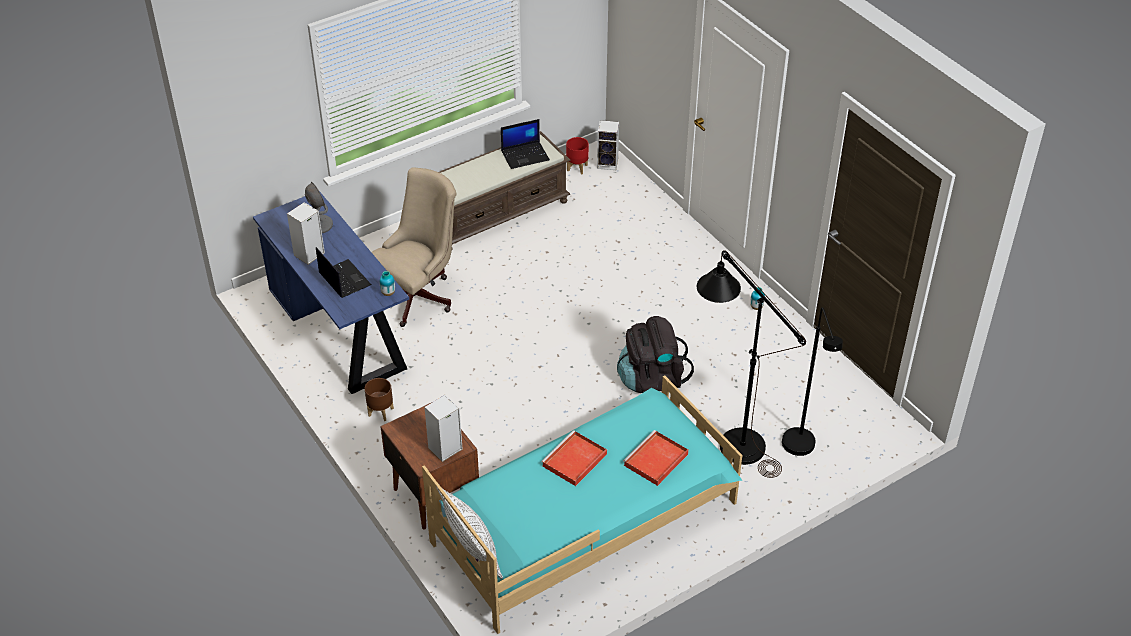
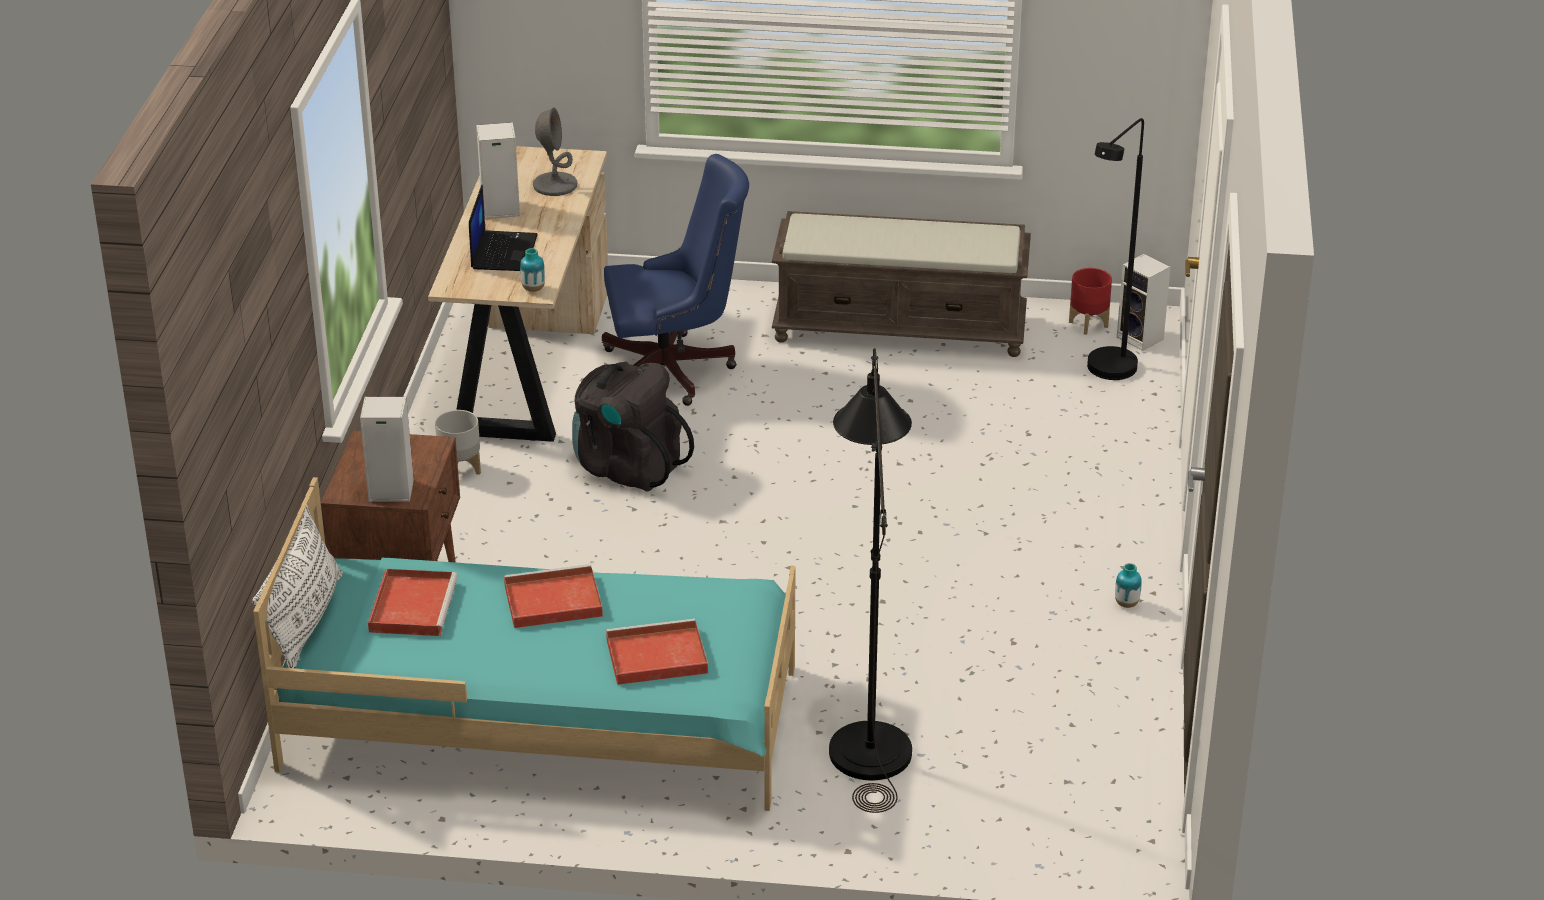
camera: 40 degrees right, 10 degrees down
blue desk [253,191,409,394] -> beige desk [428,146,608,442]
brown planter [365,378,394,421] -> grey planter [435,410,481,475]
beige office chair [372,167,457,327] -> blue office chair [602,154,749,406]
laptop [501,119,550,169] -> none
black backpack [617,316,694,393] -> black backpack moved to [572,362,694,492]
black floor lamp [782,307,843,456] -> black floor lamp moved to [1087,118,1144,380]
none -> red tray [368,569,458,636]

